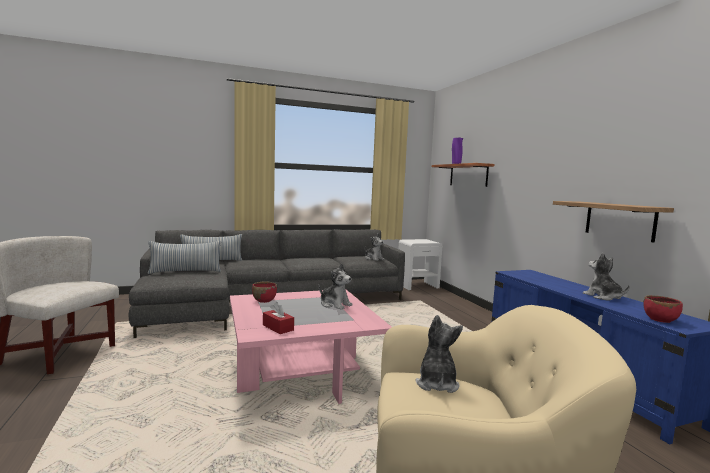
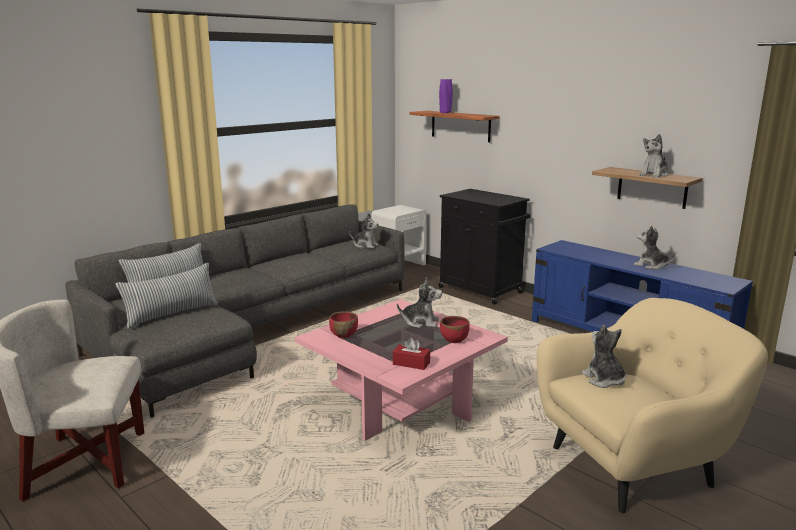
camera: 25 degrees left, 10 degrees up
red bowl [643,295,683,323] -> red bowl moved to [440,316,470,343]
none -> black cabinet [439,189,531,305]
none -> plush toy [639,134,668,178]

